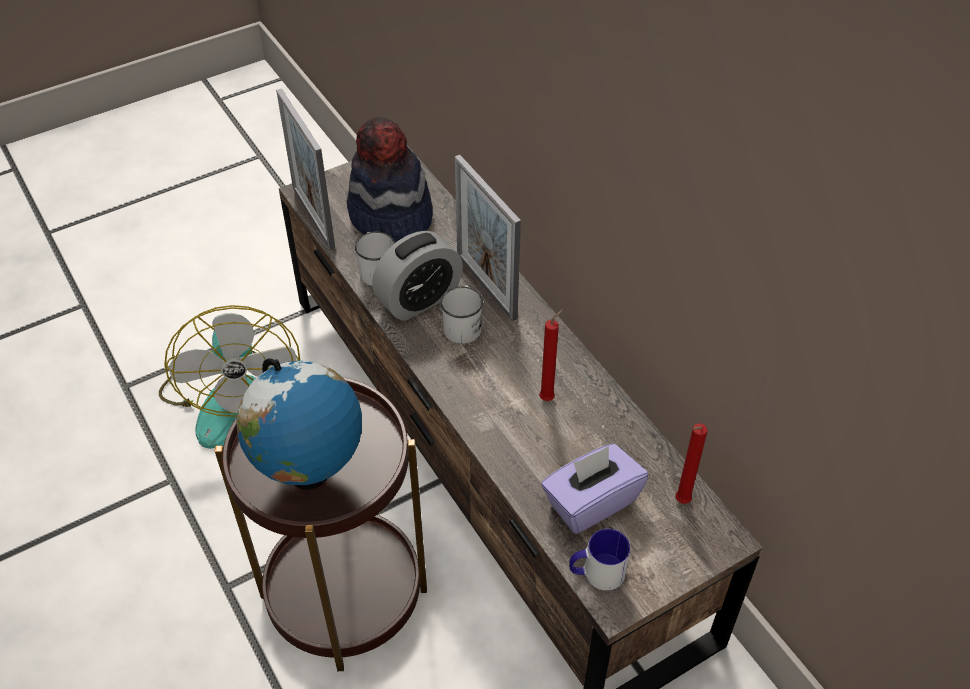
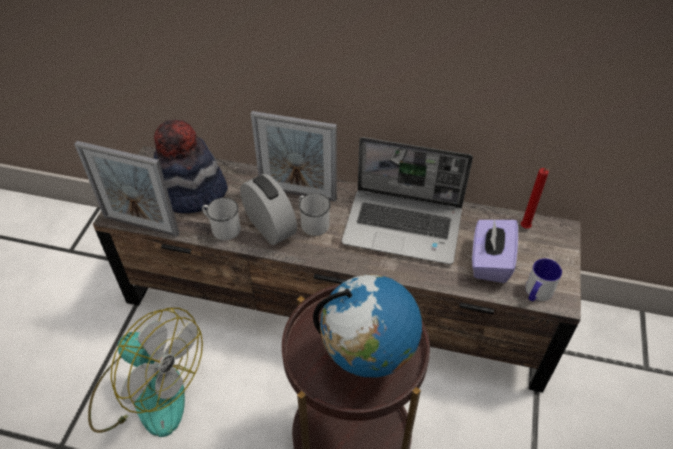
camera: 45 degrees left, 0 degrees up
alarm clock [372,231,463,321] -> alarm clock turned 45 degrees counterclockwise [240,174,297,245]
red candle [539,309,564,401] -> laptop [342,137,473,265]

